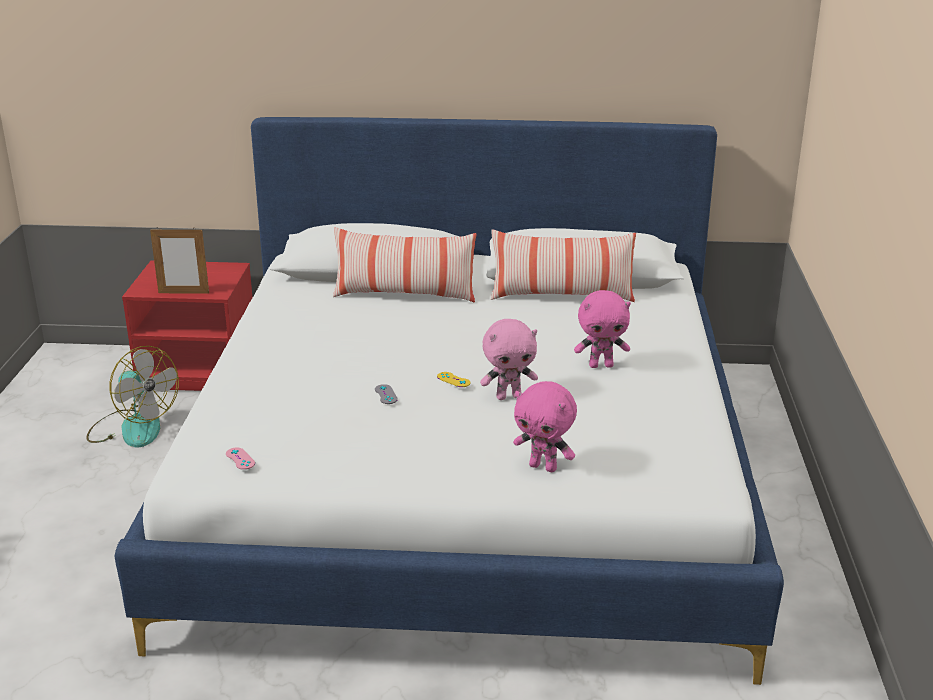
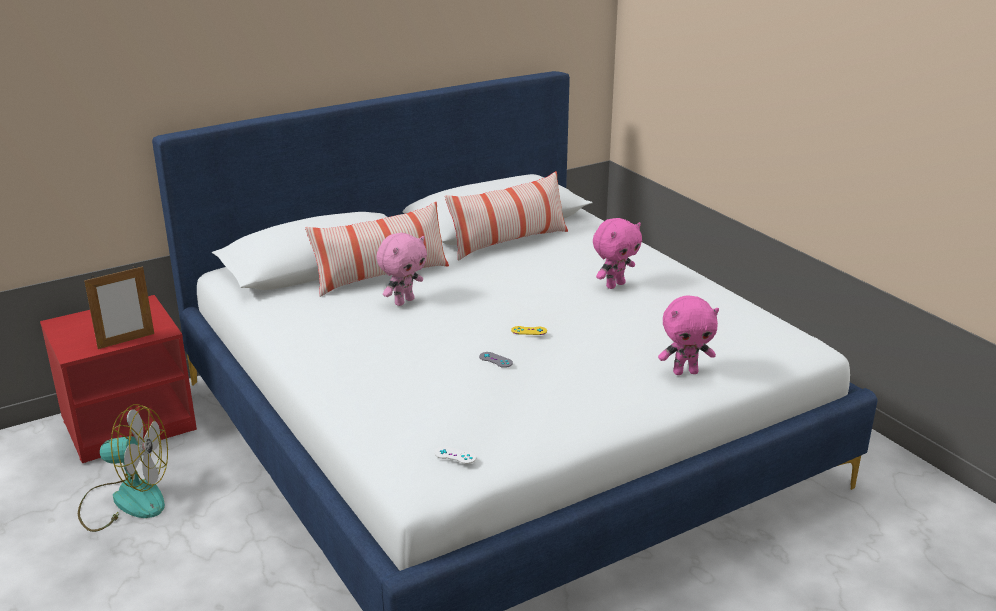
camera: 35 degrees left, 0 degrees up
pink game controller [226,448,255,470] -> white game controller [435,447,476,464]
pink plush toy [480,319,538,400] -> pink plush toy moved to [376,233,427,306]

